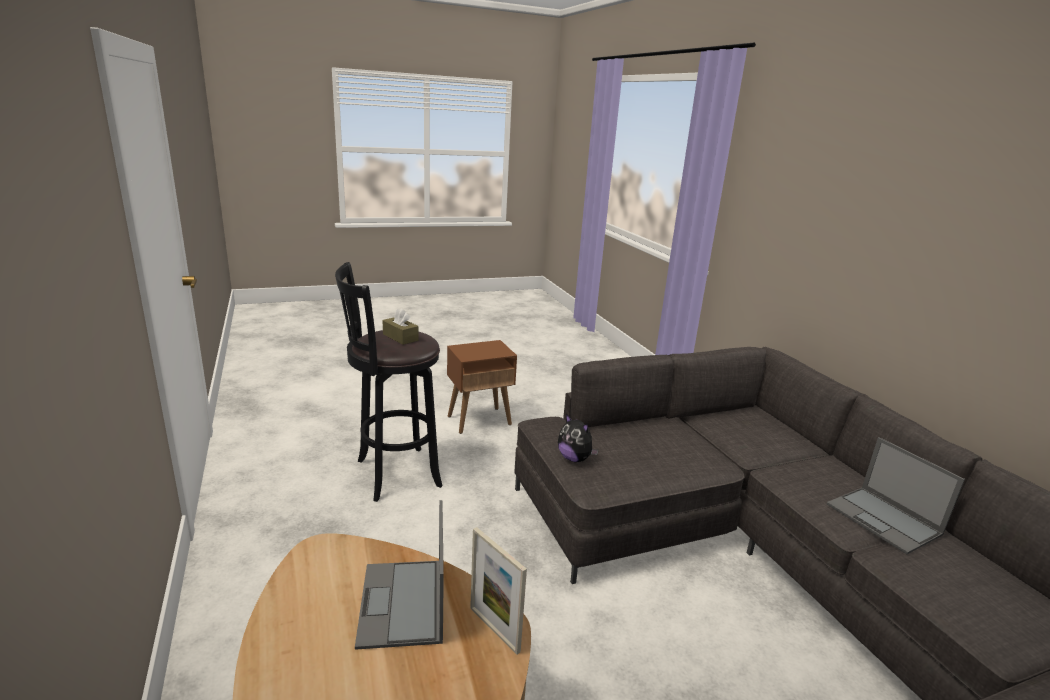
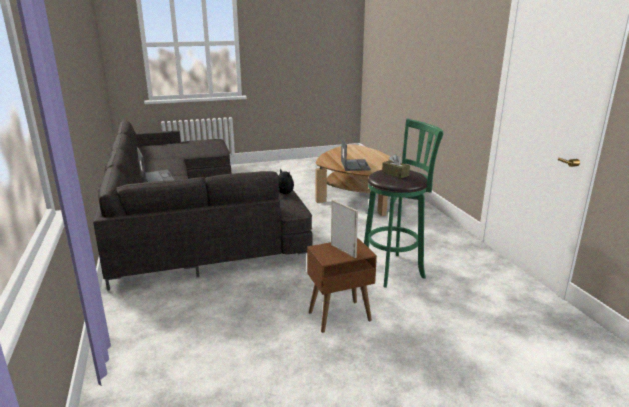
camera: 175 degrees left, 0 degrees up
black stool [335,262,443,502] -> green stool [364,119,444,288]
picture frame [470,527,527,654] -> picture frame moved to [331,200,358,258]

